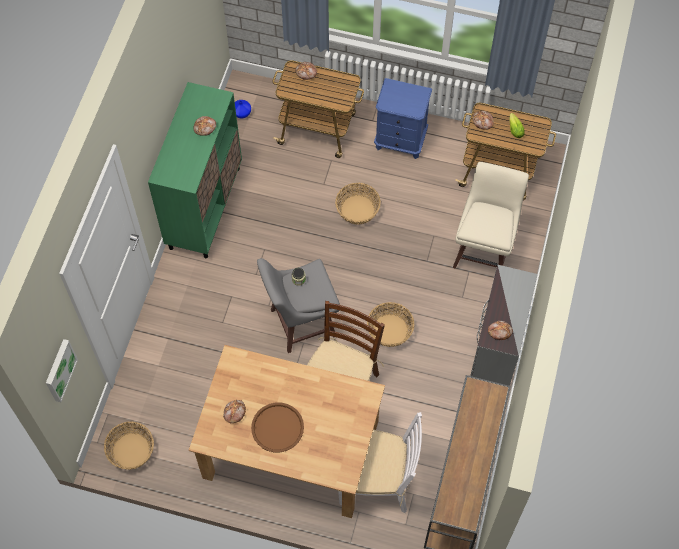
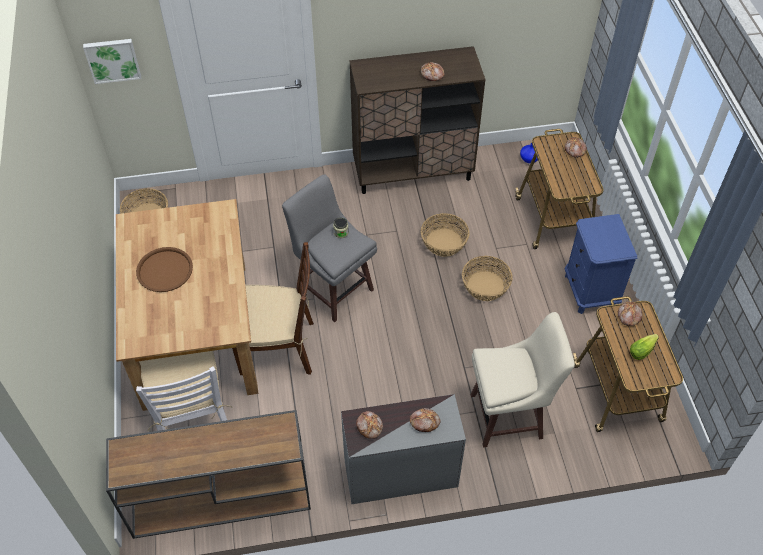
camera: 65 degrees right, 10 degrees down
green cabinet [148,82,242,258] -> brown cabinet [350,46,486,194]
bread [223,400,246,423] -> bread moved to [410,408,441,432]
basket [367,302,414,347] -> basket moved to [421,213,470,257]

